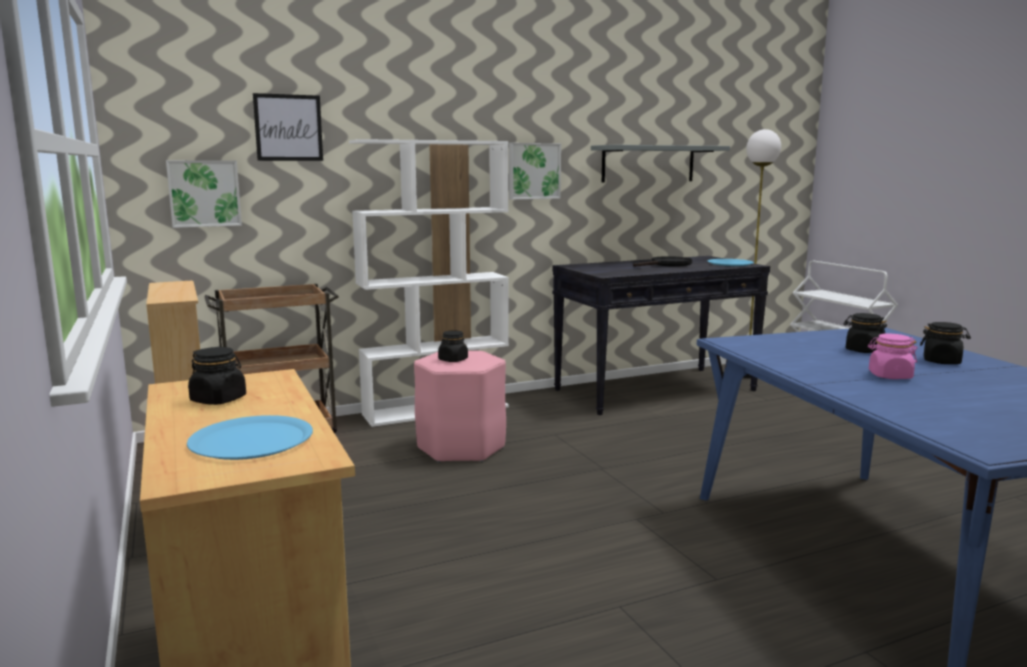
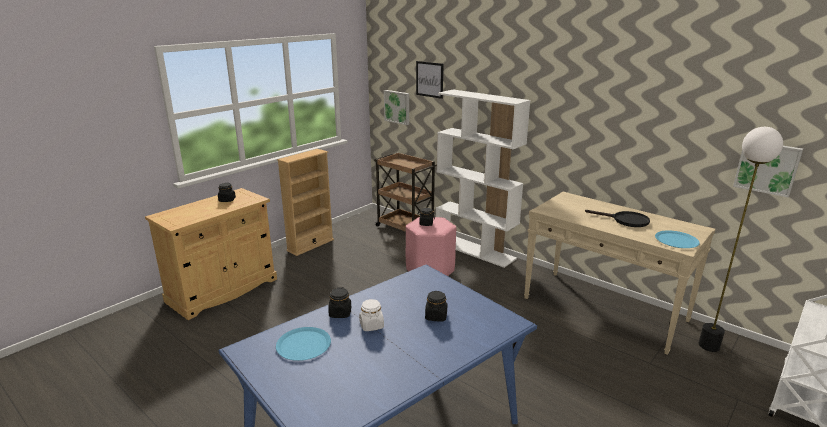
camera: 65 degrees right, 10 degrees up
blue plate [187,415,313,460] -> blue plate moved to [276,327,331,361]
picture [509,143,561,200] -> picture moved to [733,146,803,197]
black console table [552,256,770,415] -> beige console table [524,192,716,355]
grey shelf [591,145,730,182] -> none
pink jar [868,333,917,379] -> white jar [359,299,384,331]
black jar [920,322,971,364] -> black jar moved to [328,287,351,318]

